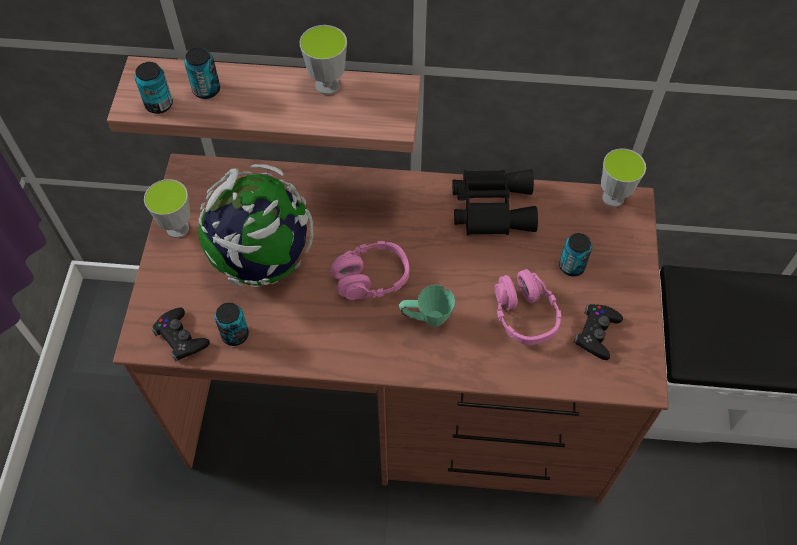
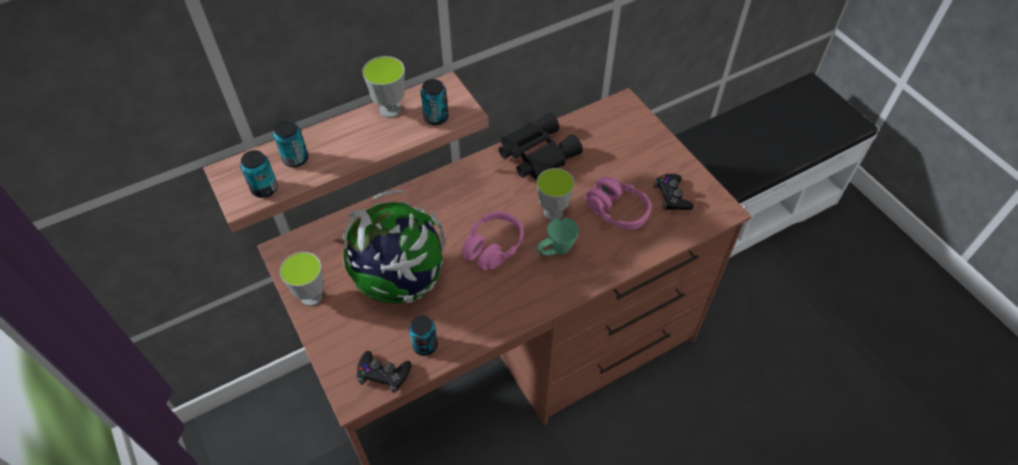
camera: 35 degrees left, 5 degrees down
can [559,233,592,276] -> can moved to [421,79,448,125]
cup [601,148,646,207] -> cup moved to [537,168,575,220]

